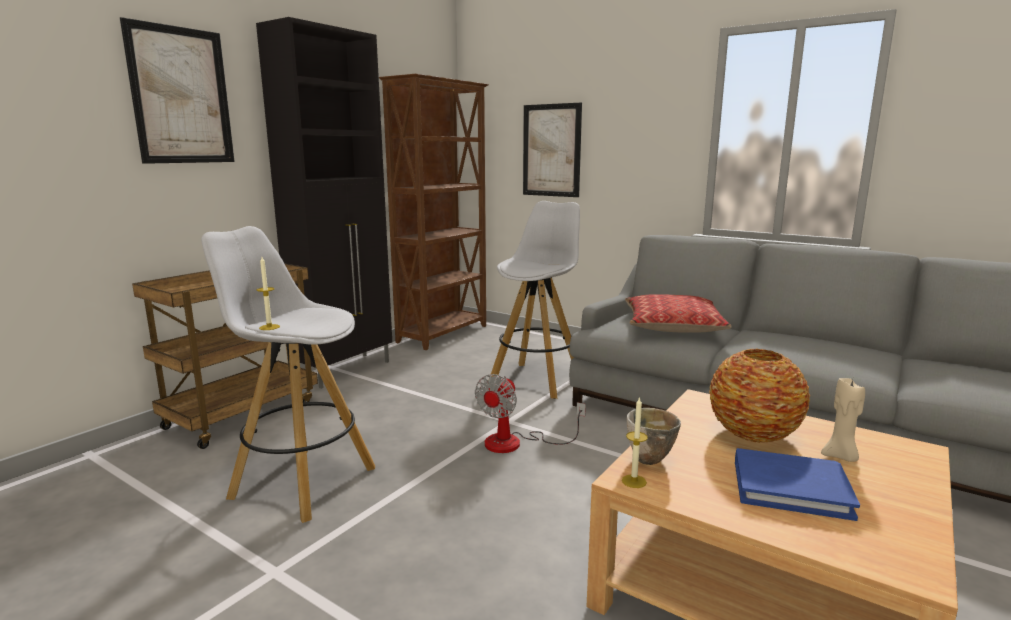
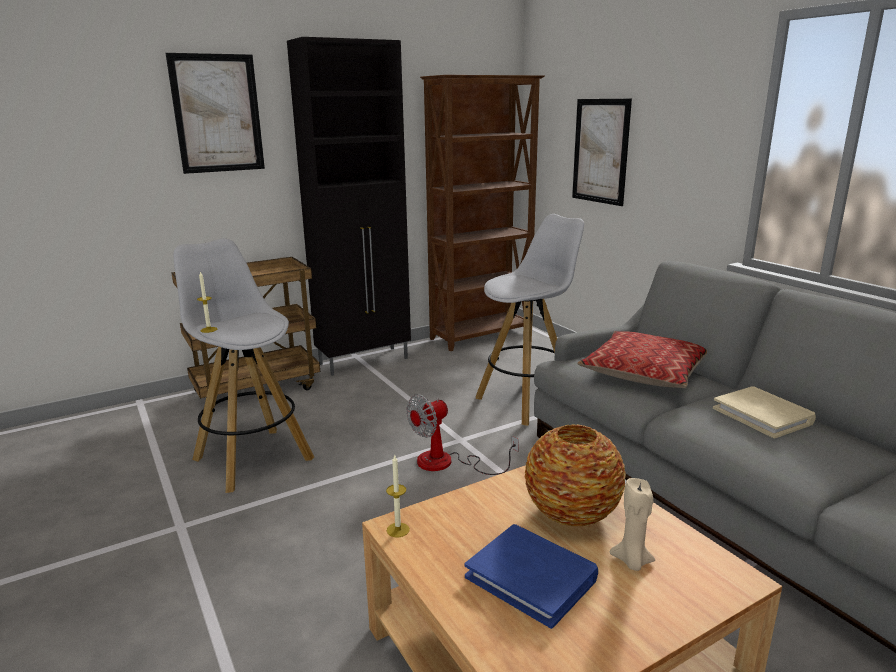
camera: 25 degrees right, 5 degrees up
bowl [627,408,681,465] -> none
none -> beige book [713,386,816,438]

